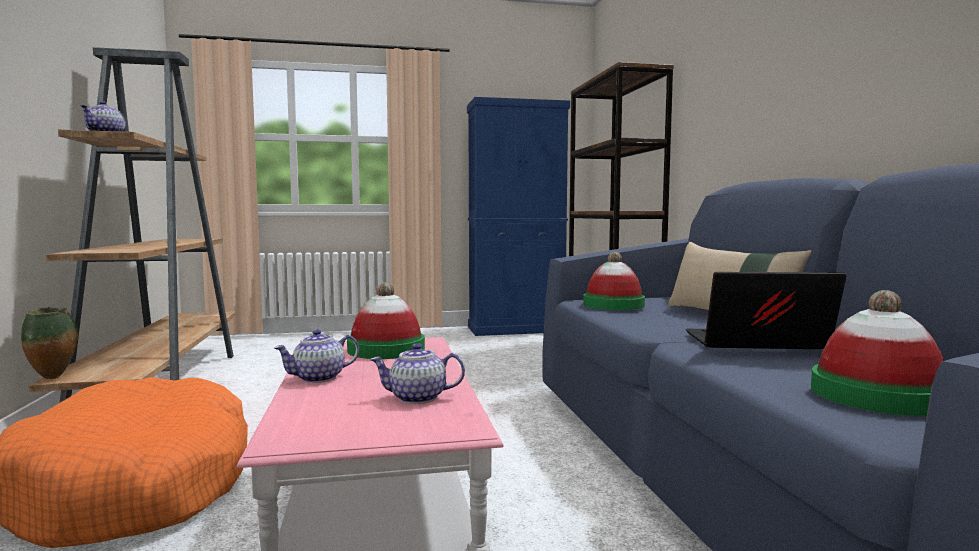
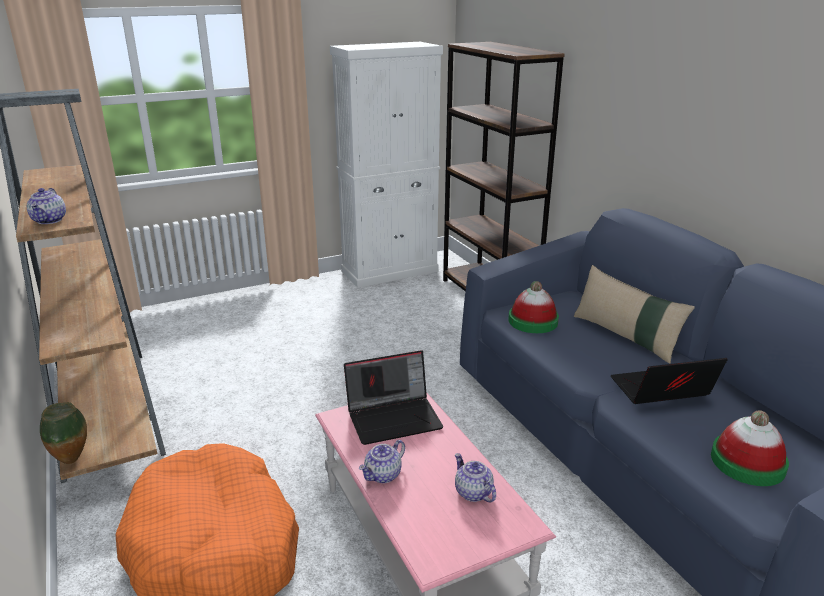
camera: 15 degrees left, 20 degrees up
hat [347,282,425,359] -> laptop [344,350,443,445]
teapot [370,343,465,404] -> teapot turned 75 degrees clockwise [455,453,496,502]
blue cabinet [467,97,570,336] -> white cabinet [330,42,443,288]

